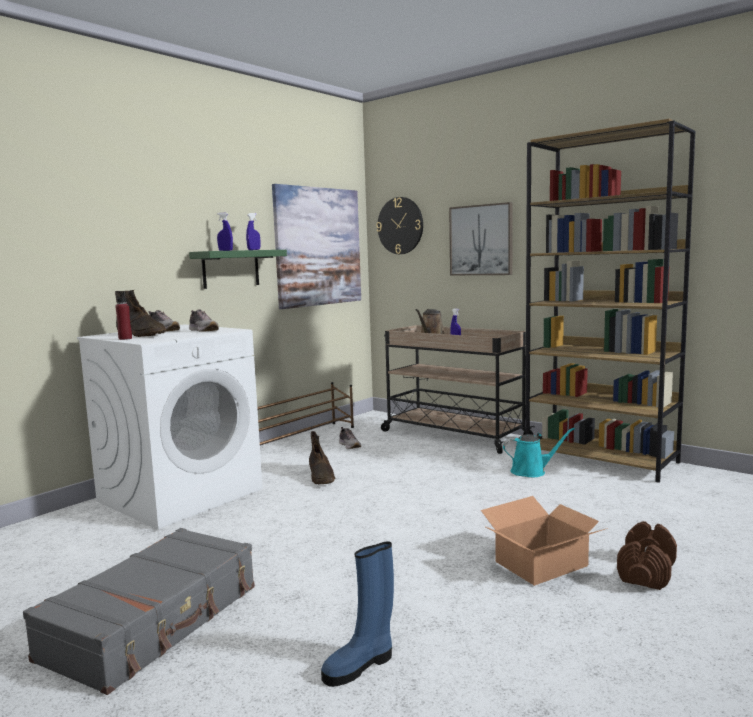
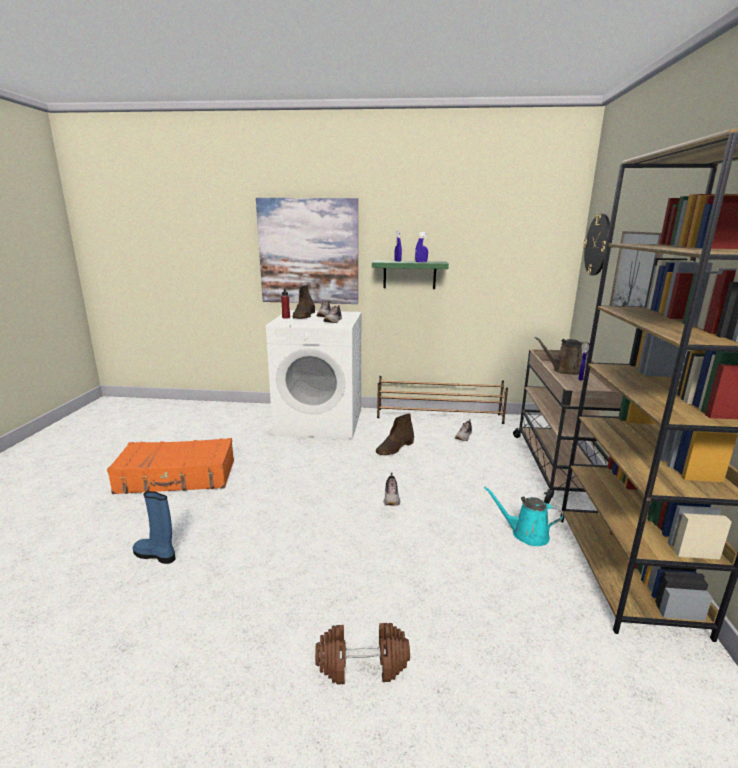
camera: 55 degrees right, 10 degrees up
grey suitcase [23,528,255,695] -> orange suitcase [107,438,234,494]
picture [272,184,361,309] -> picture moved to [256,198,358,304]
cardboard box [481,496,608,586] -> none
turquoise watering can [503,428,575,477] -> turquoise watering can turned 150 degrees clockwise [484,486,563,546]
none -> shoe [384,472,400,506]

